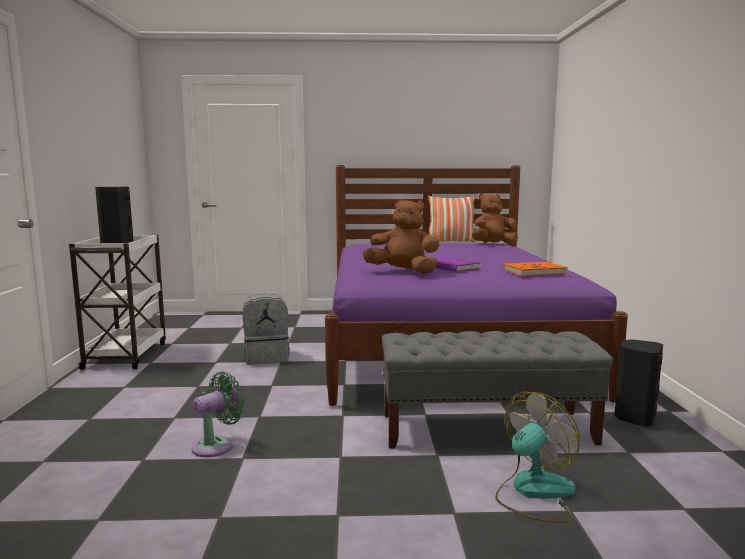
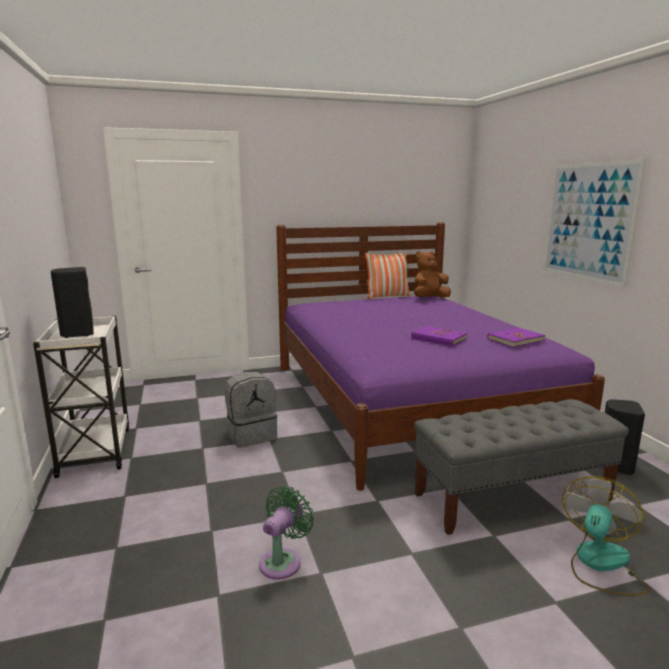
camera: 15 degrees left, 5 degrees up
brown plush toy [363,199,440,274] -> none
orange book [504,262,568,276] -> purple book [487,328,546,347]
none -> picture [543,159,646,288]

